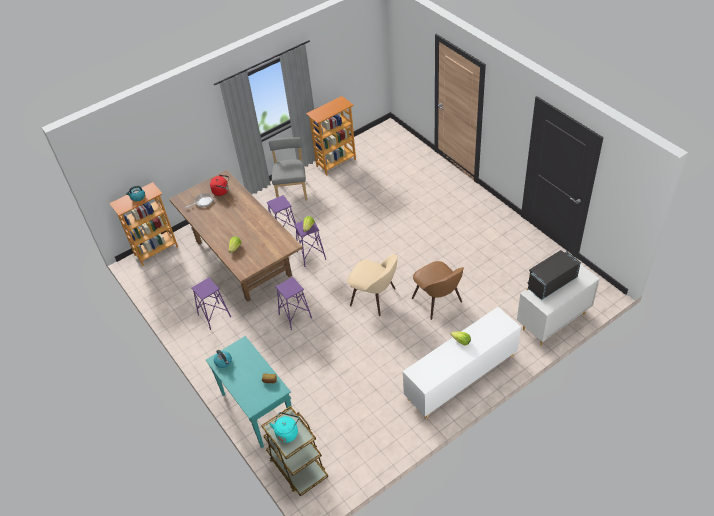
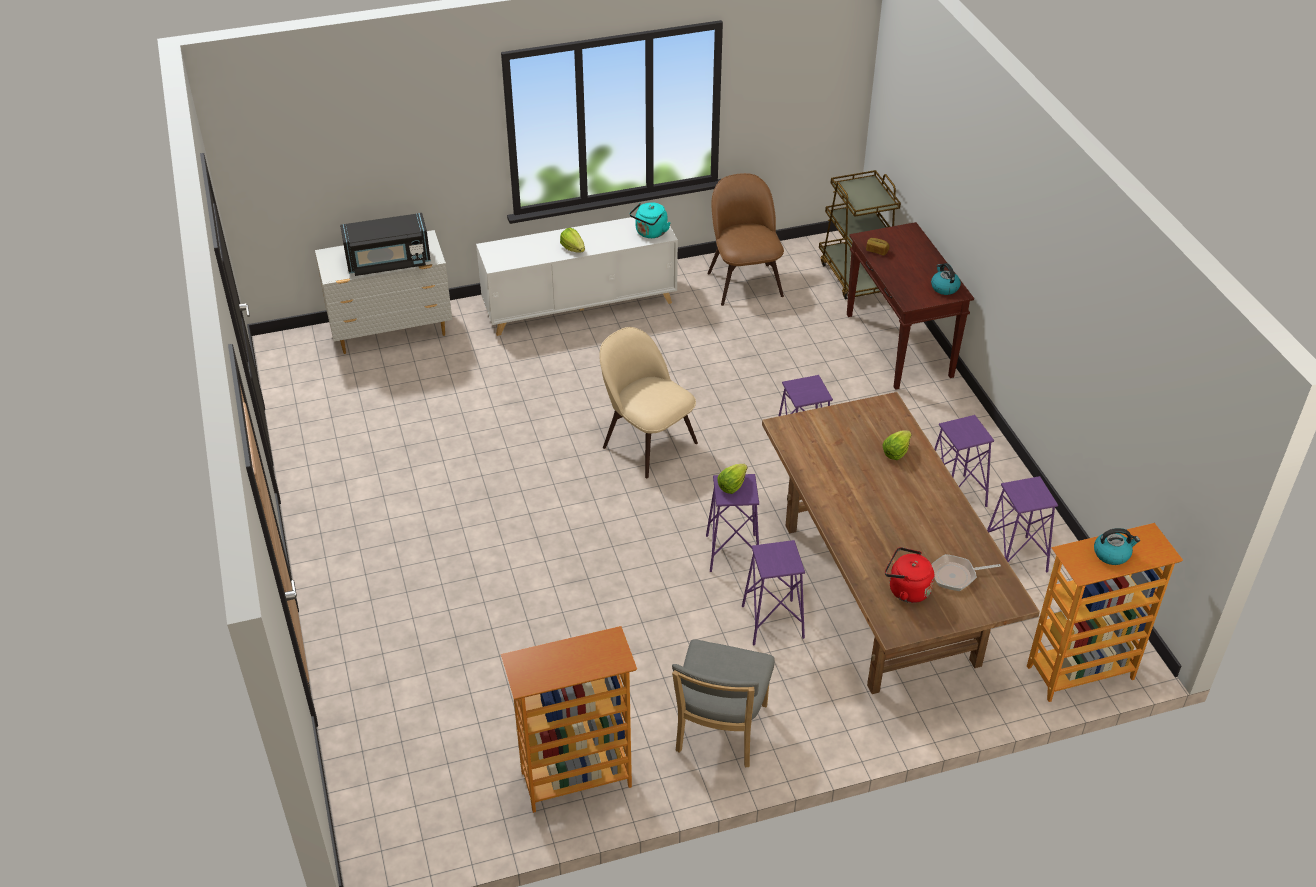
camera: 165 degrees left, 5 degrees down
turquoise console table [206,336,292,448] -> brown console table [847,222,974,390]
turquoise kettle [270,412,299,443] -> turquoise kettle moved to [630,202,671,238]
brown chair [412,261,464,320] -> brown chair moved to [707,173,784,306]
none -> purple stool [987,476,1058,572]

